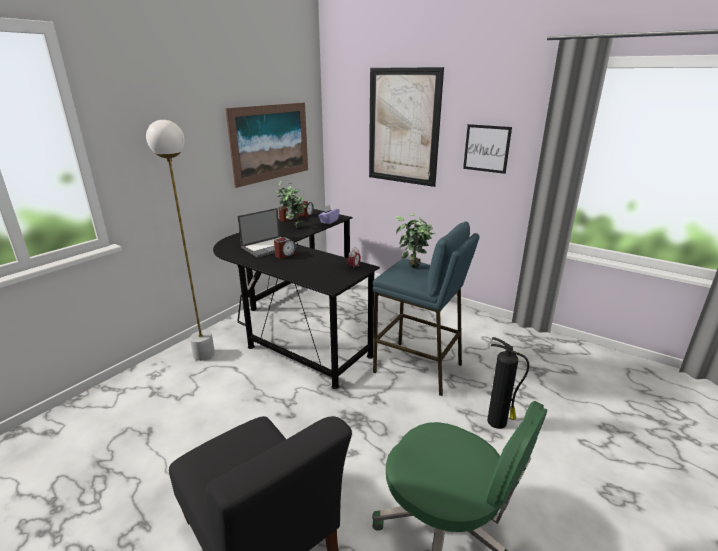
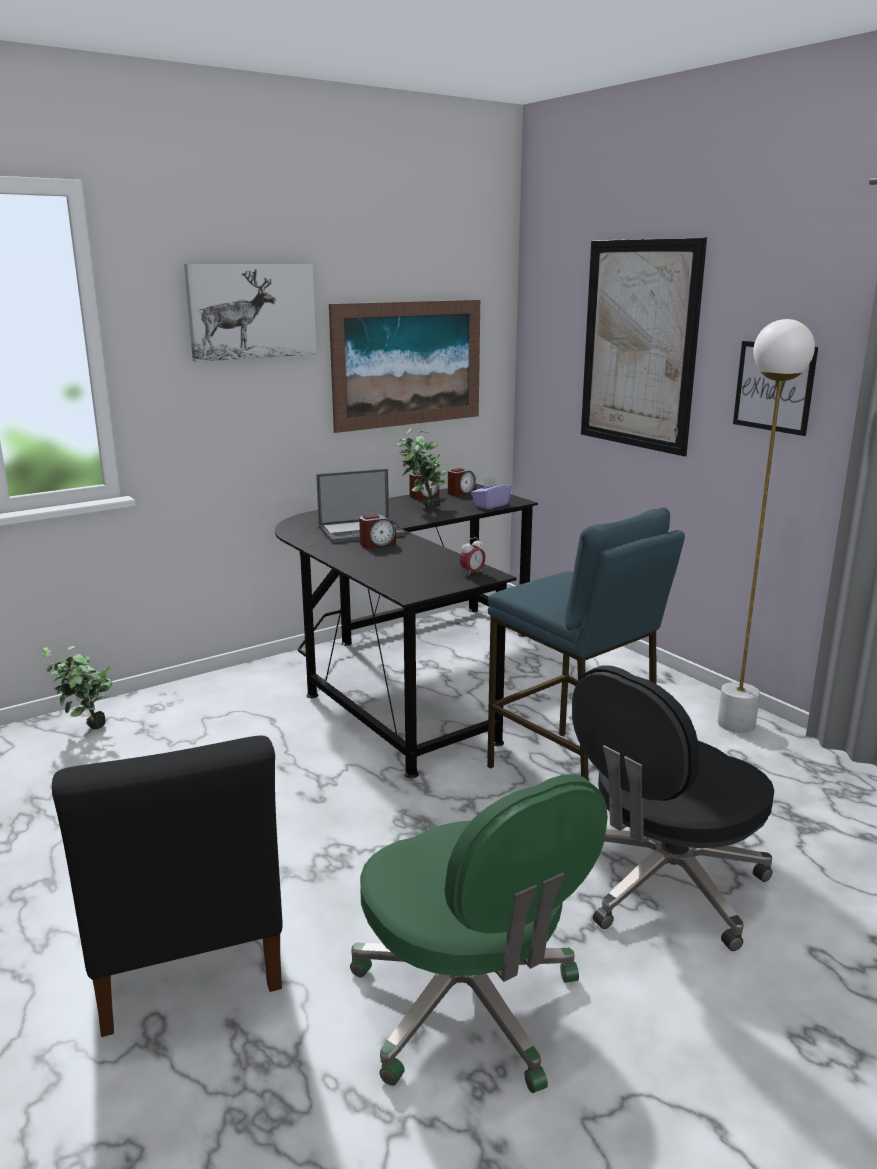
camera: 20 degrees right, 5 degrees down
white floor lamp [146,120,215,361] -> white floor lamp moved to [718,319,815,733]
potted plant [395,214,436,268] -> potted plant moved to [42,646,113,729]
fire extinguisher [487,337,529,429] -> black office chair [572,665,774,951]
none -> picture [184,264,317,362]

